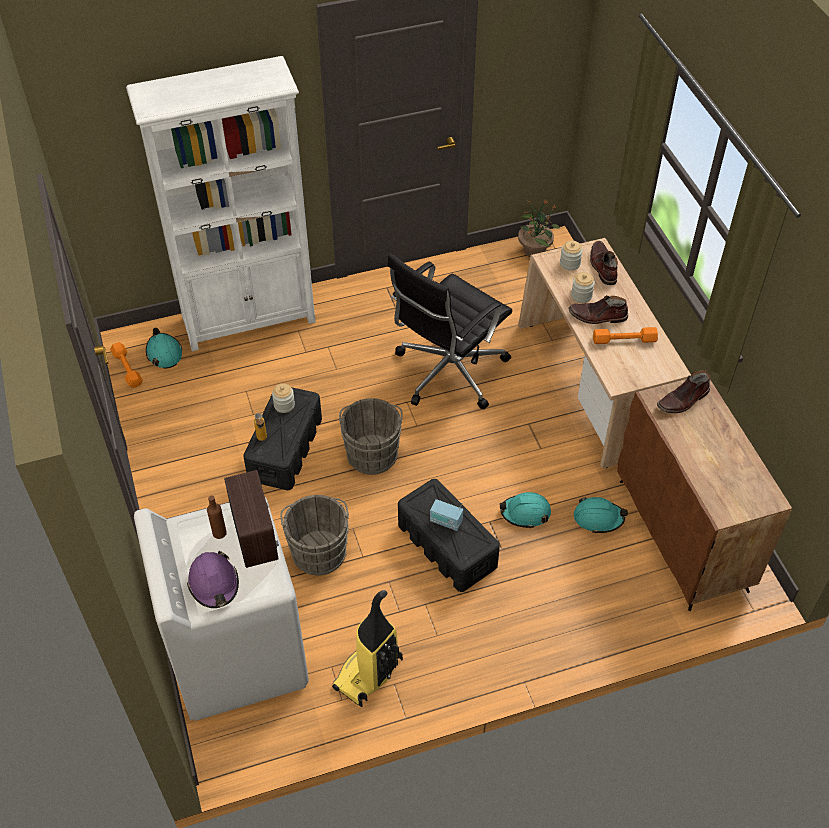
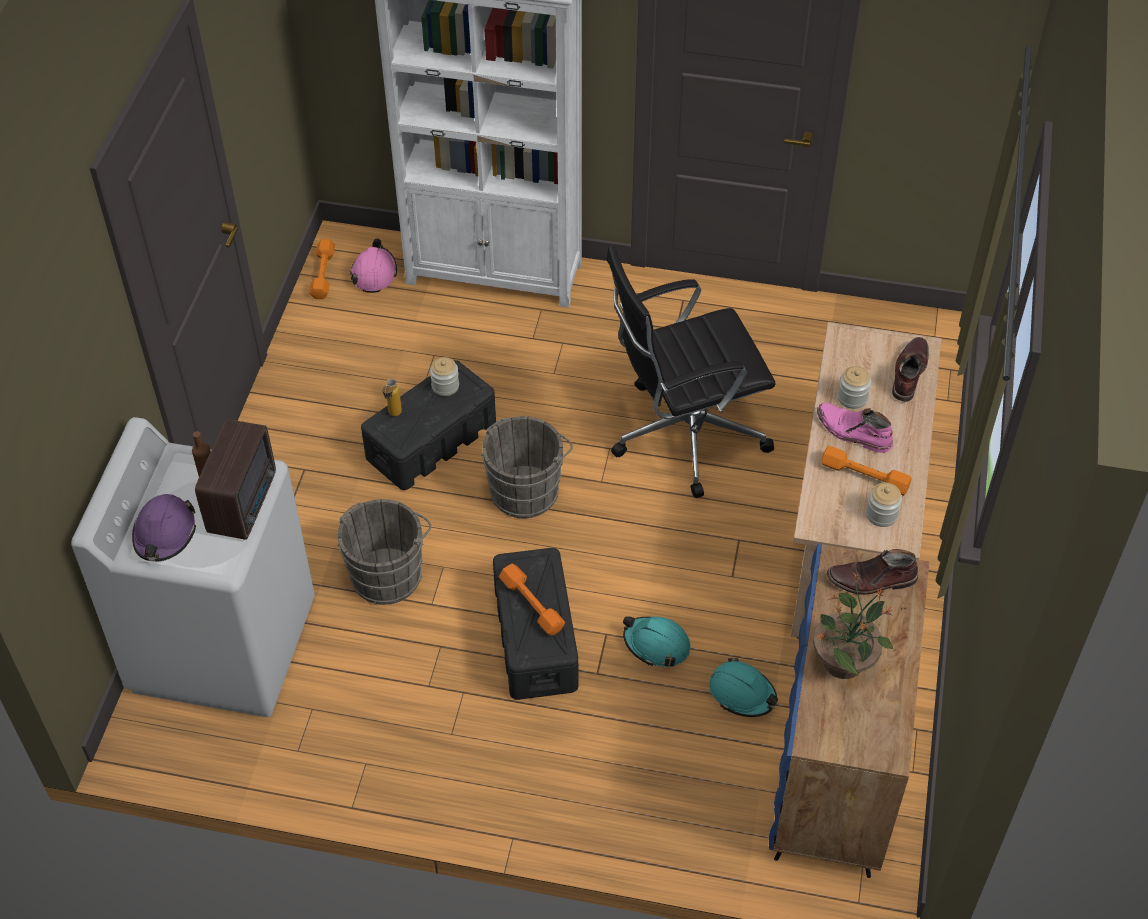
camera: 30 degrees right, 0 degrees up
turquoise hard hat [146,328,183,369] -> pink hard hat [350,238,397,293]
vacuum cleaner [332,590,403,707] -> none
radio [430,499,463,531] -> orange dumbbell [499,564,565,636]
potted plant [518,200,560,257] -> potted plant moved to [813,573,893,679]
jar [560,241,583,271] -> jar moved to [866,482,902,527]
brown boot [569,295,628,324] -> pink boot [817,403,893,453]
brown cabinet [617,379,792,611] -> blue cabinet [769,543,929,878]

